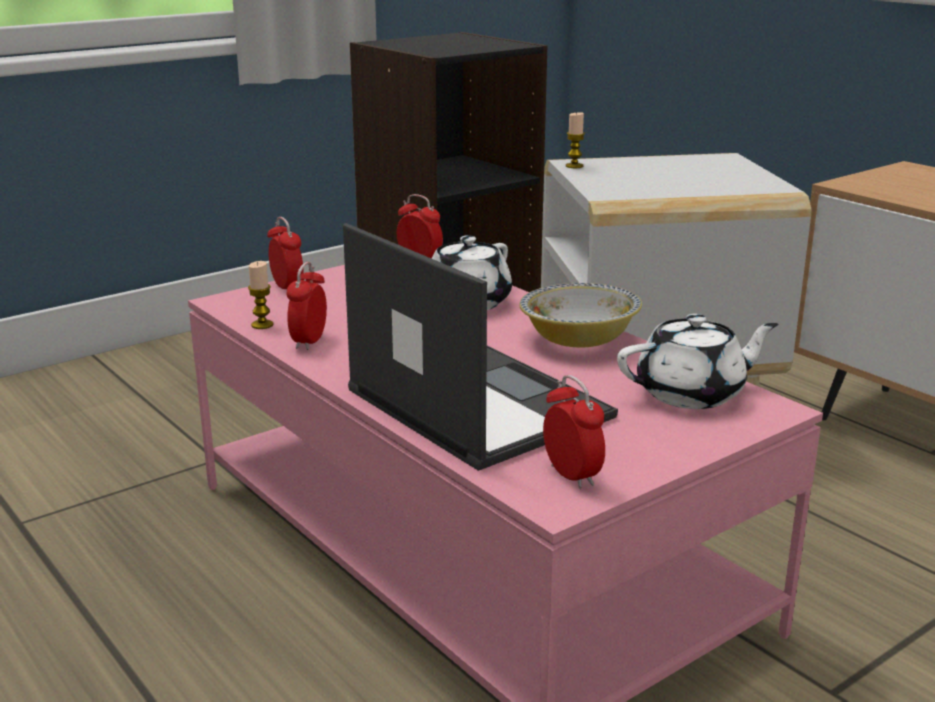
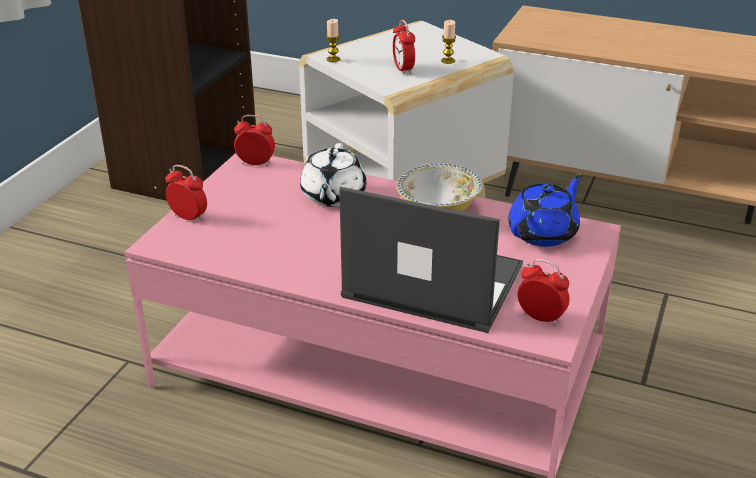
camera: 30 degrees left, 10 degrees up
candle [248,261,273,329] -> candle moved to [441,20,456,64]
alarm clock [287,262,327,350] -> alarm clock moved to [393,19,415,75]
white teapot [617,314,778,409] -> blue teapot [508,175,582,247]

